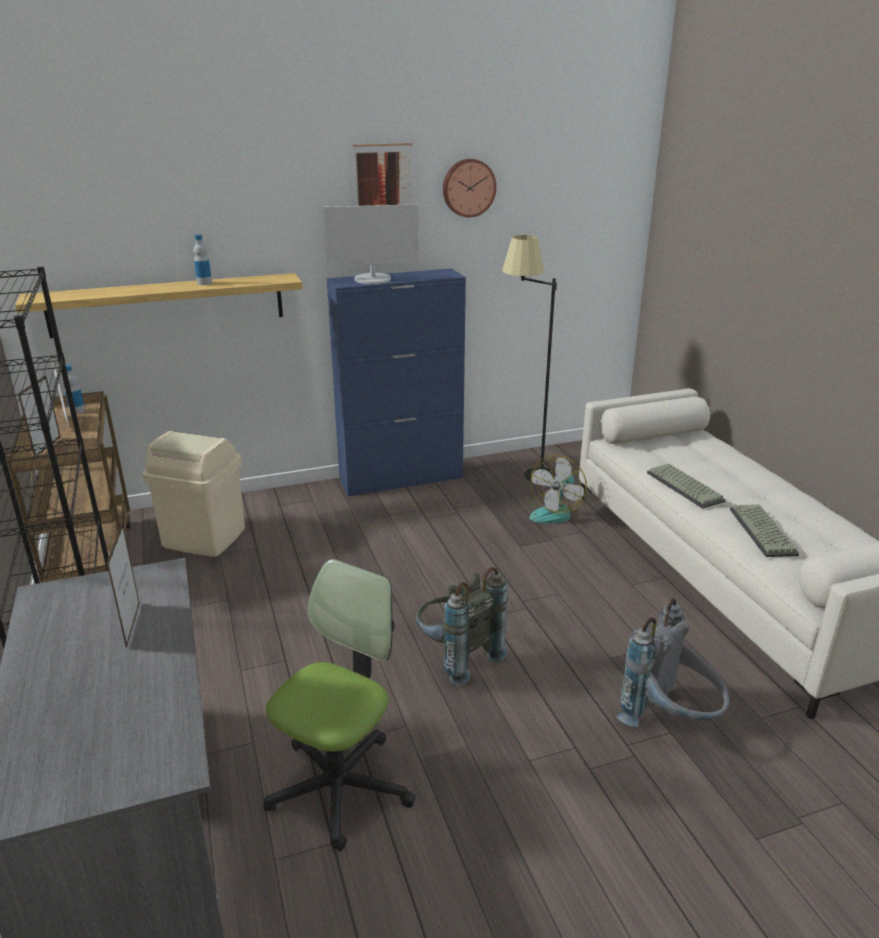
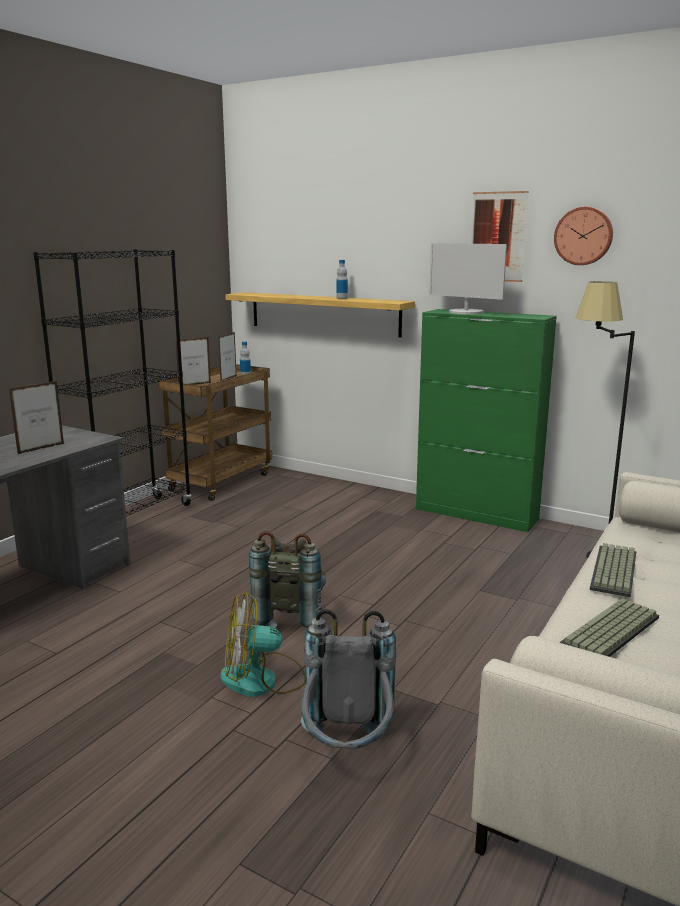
camera: 50 degrees right, 10 degrees down
beige trash can [143,431,245,557] -> none
office chair [263,559,416,851] -> none
blue cabinet [327,268,466,496] -> green cabinet [416,309,557,532]
fan [528,455,587,524] -> fan moved to [221,593,306,697]

